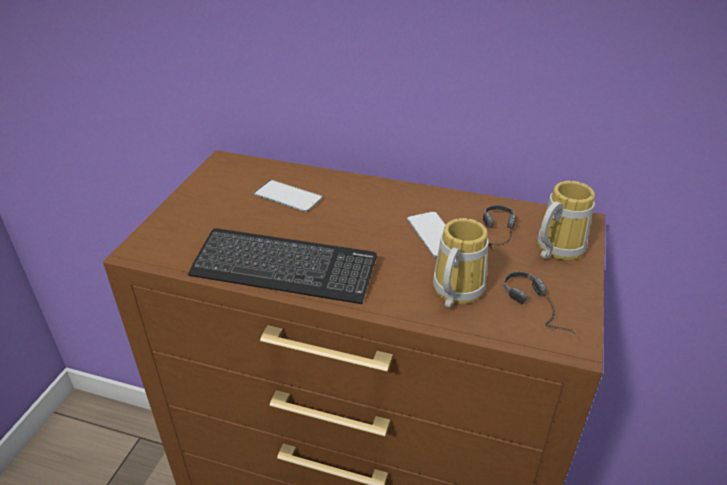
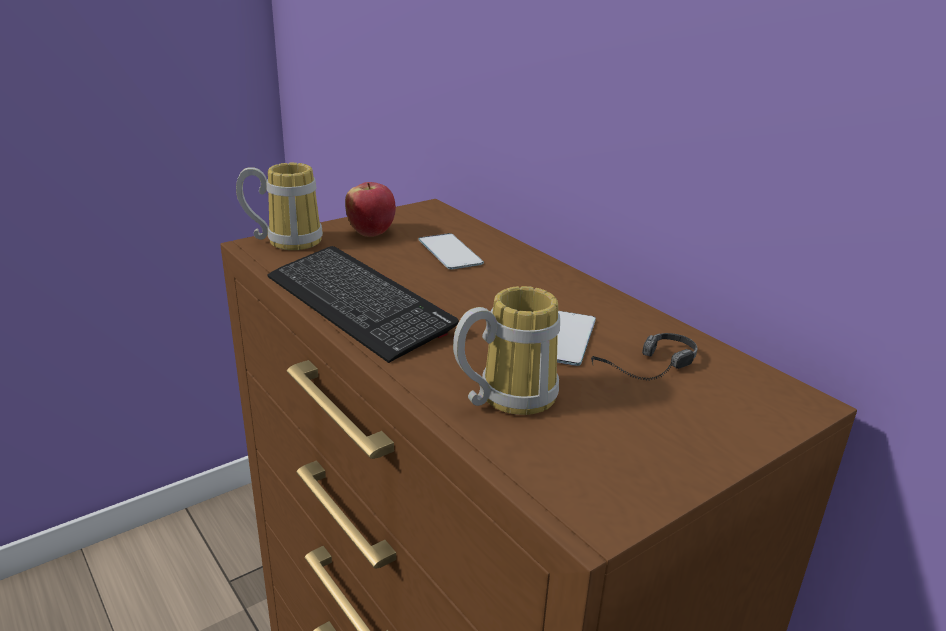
camera: 35 degrees right, 10 degrees down
headphones [504,272,577,335] -> none
mug [537,181,595,260] -> mug moved to [236,163,323,250]
none -> apple [345,182,396,237]

